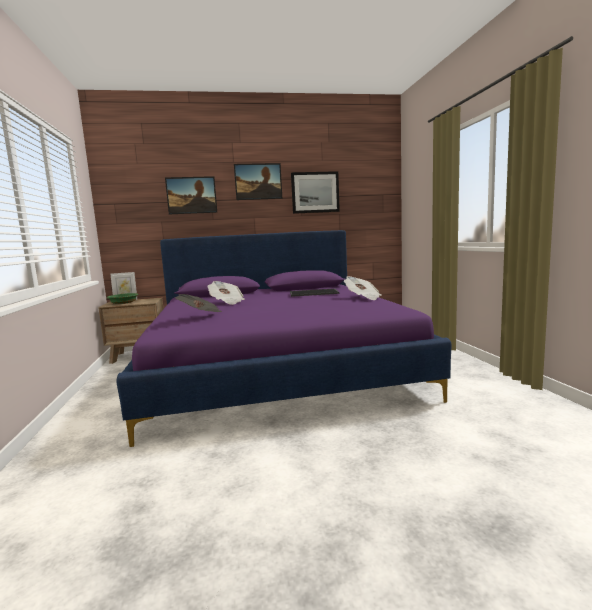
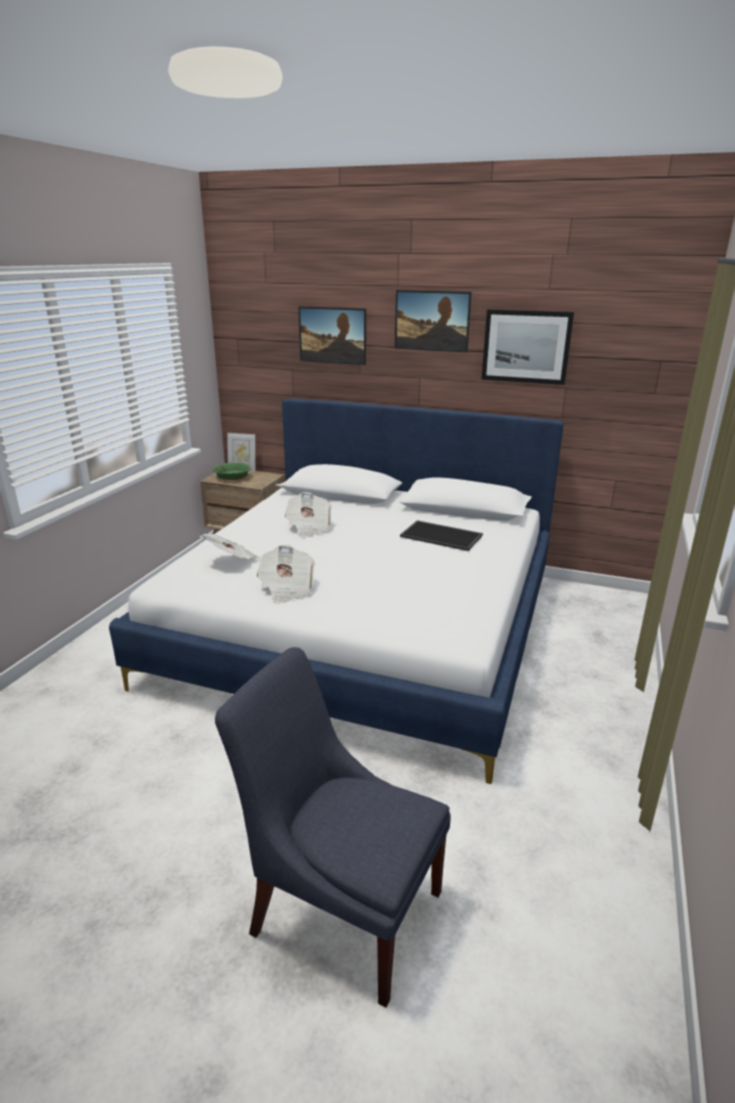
camera: 30 degrees right, 15 degrees up
purple bed [116,230,451,447] -> white bed [109,398,564,784]
newspaper [344,276,381,300] -> newspaper moved to [256,545,315,604]
none -> blue chair [215,647,451,1008]

